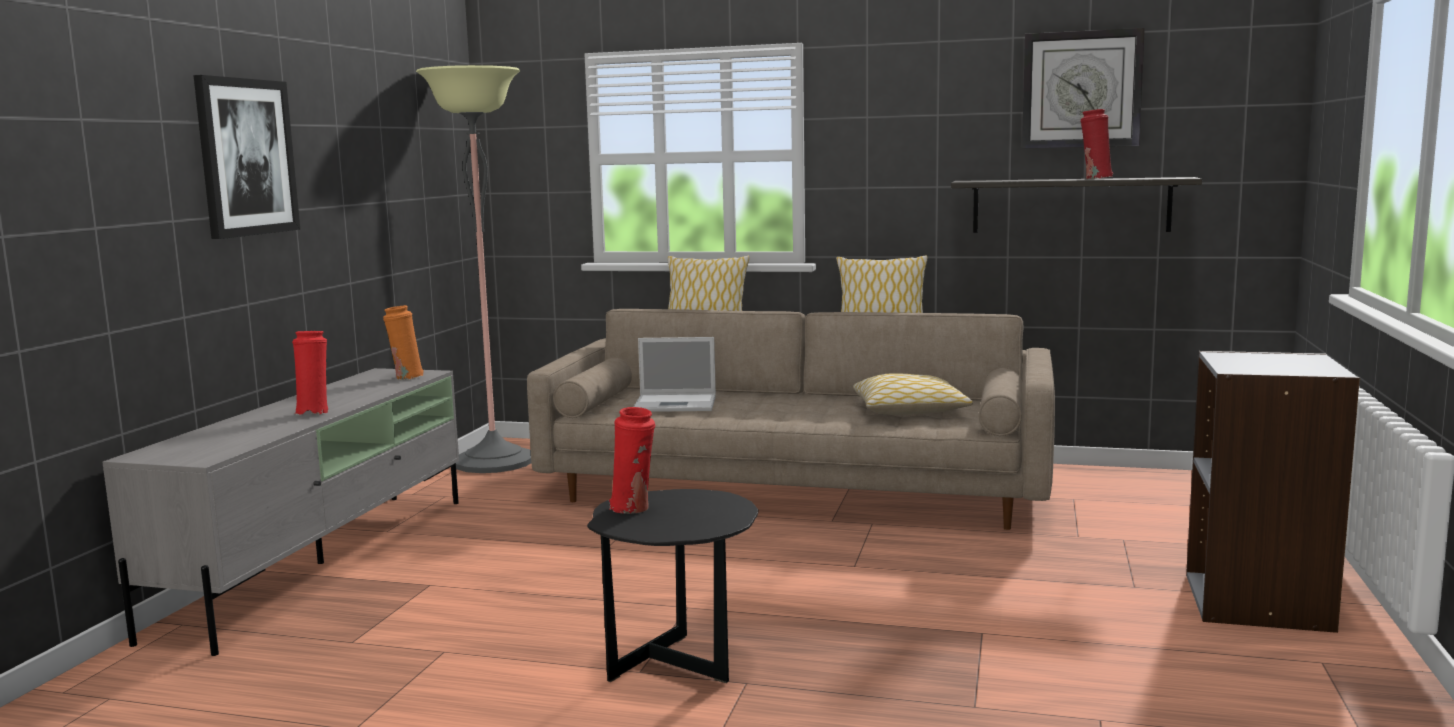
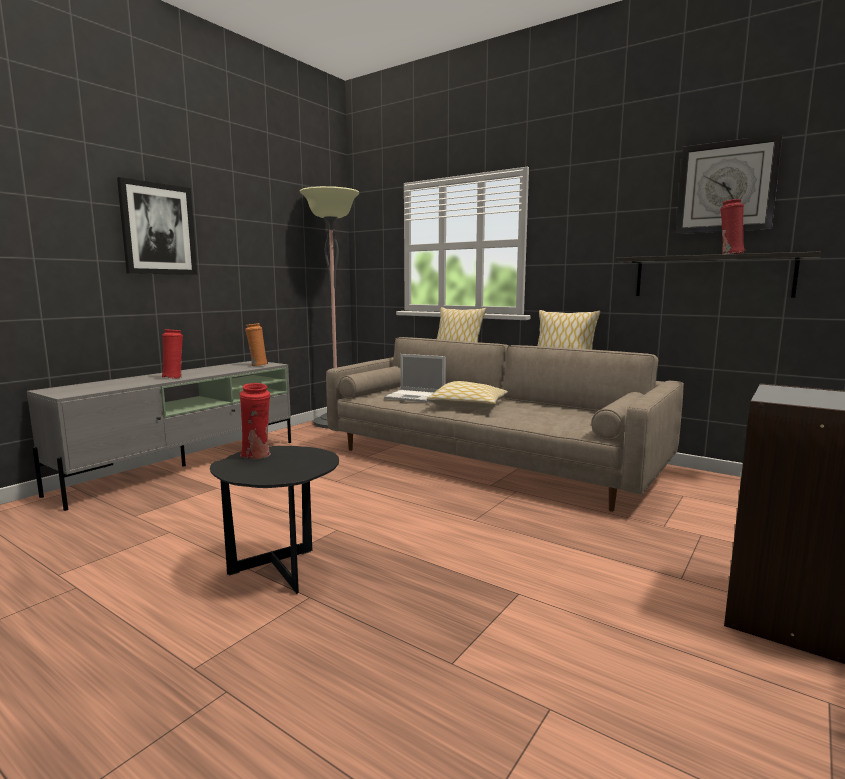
camera: 20 degrees right, 0 degrees up
pillow [853,373,973,415] -> pillow moved to [427,381,508,409]

